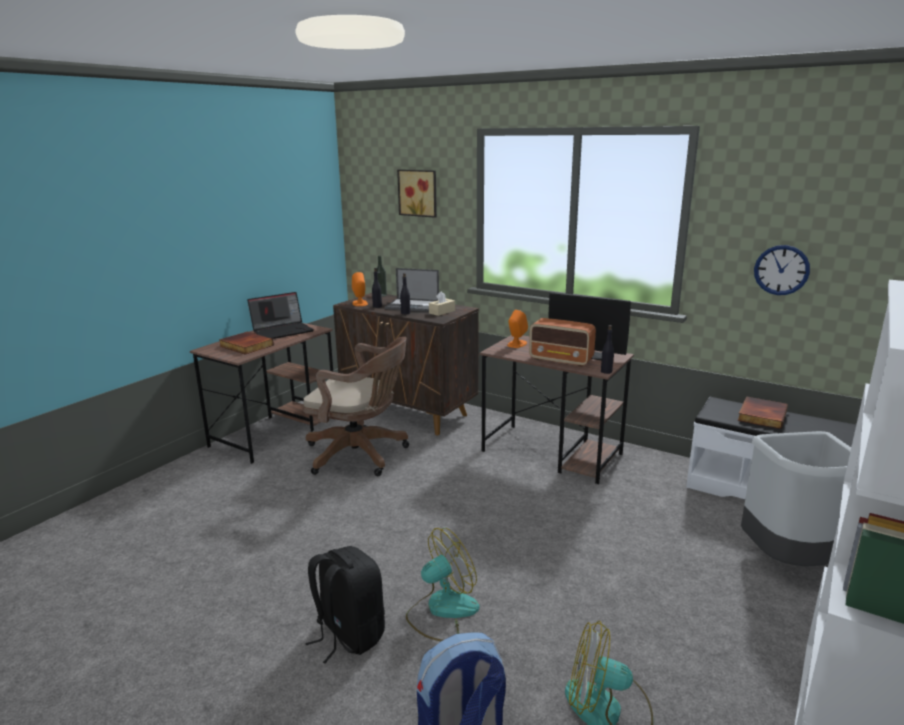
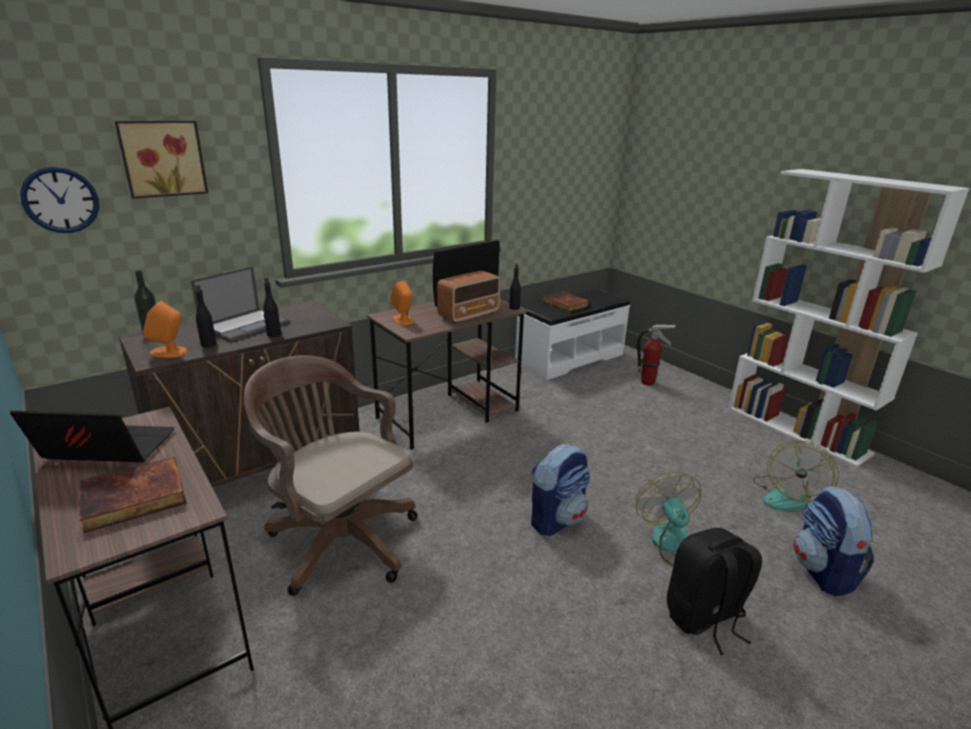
camera: 70 degrees left, 5 degrees up
laptop [247,292,314,339] -> laptop turned 75 degrees counterclockwise [10,411,175,462]
brown office chair [302,337,409,476] -> brown office chair turned 90 degrees counterclockwise [244,355,417,596]
beige tissue box [429,291,455,316] -> none
grey trash can [741,431,851,567] -> fire extinguisher [637,325,676,386]
wall clock [754,245,810,295] -> wall clock moved to [20,167,99,233]
none -> backpack [531,444,590,536]

